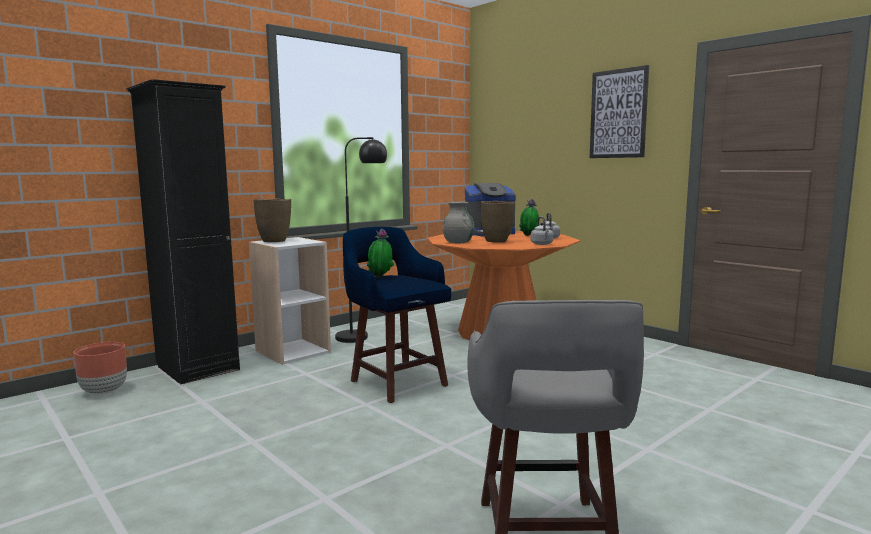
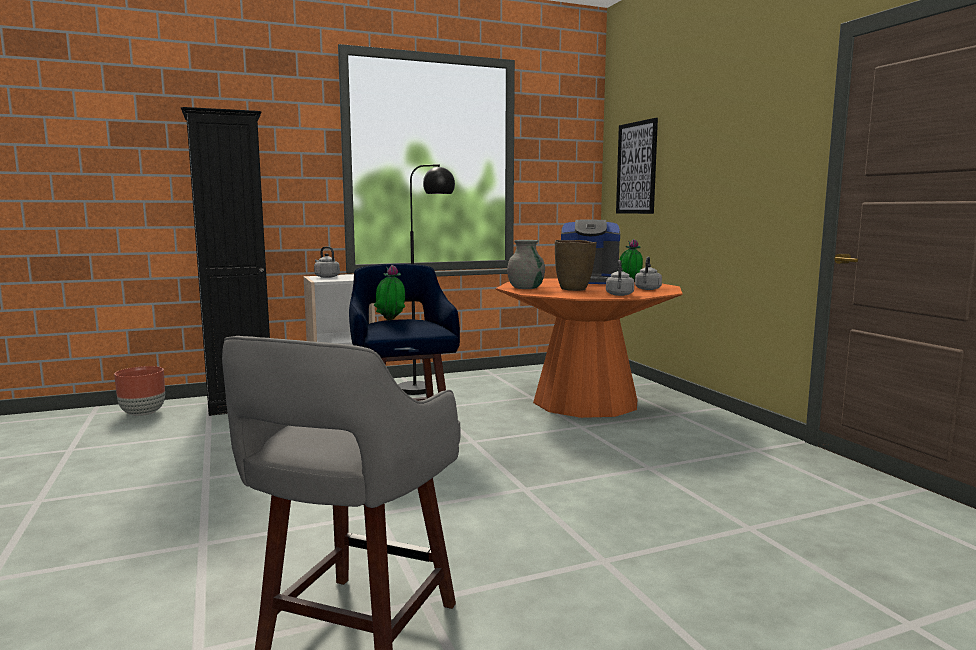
camera: 20 degrees right, 0 degrees up
brown vase [253,199,291,242] -> grey kettle [314,246,340,278]
picture [590,65,649,158] -> picture moved to [616,118,658,214]

